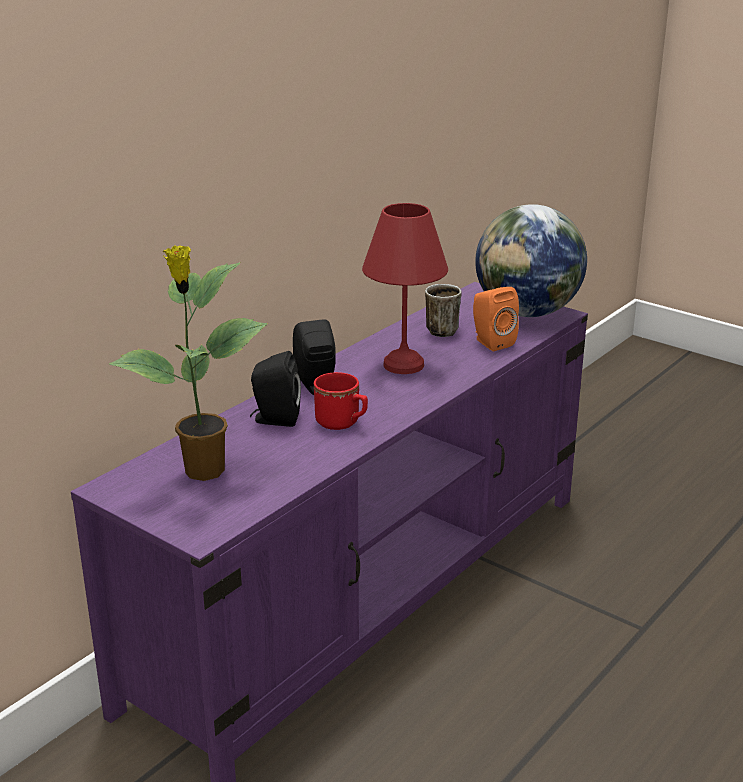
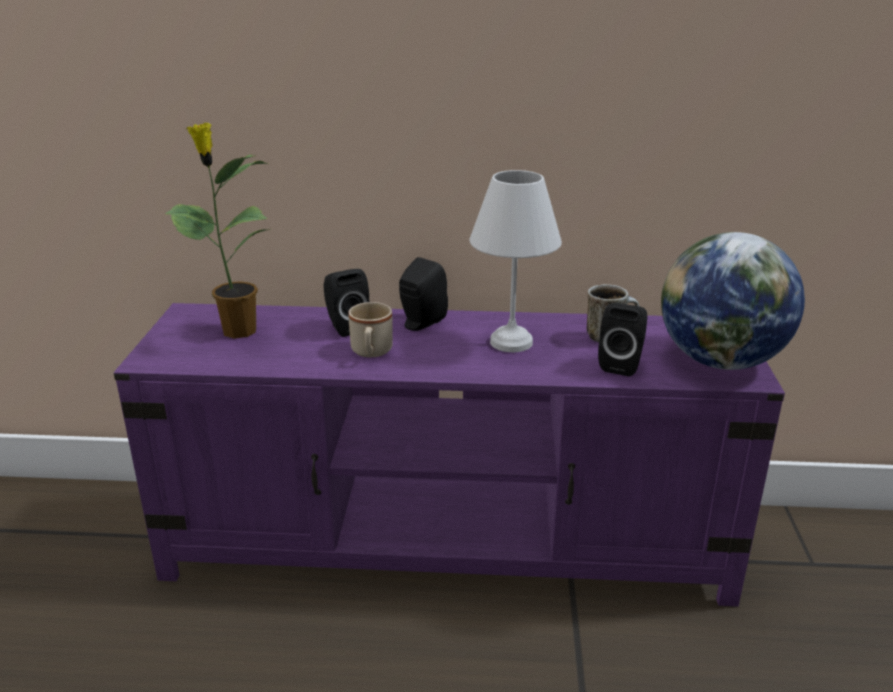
camera: 55 degrees right, 0 degrees up
red mug [314,372,368,430] -> beige mug [349,302,393,358]
red table lamp [362,203,448,374] -> white table lamp [469,170,562,352]
orange speaker [473,287,519,351] -> black speaker [598,303,647,376]

